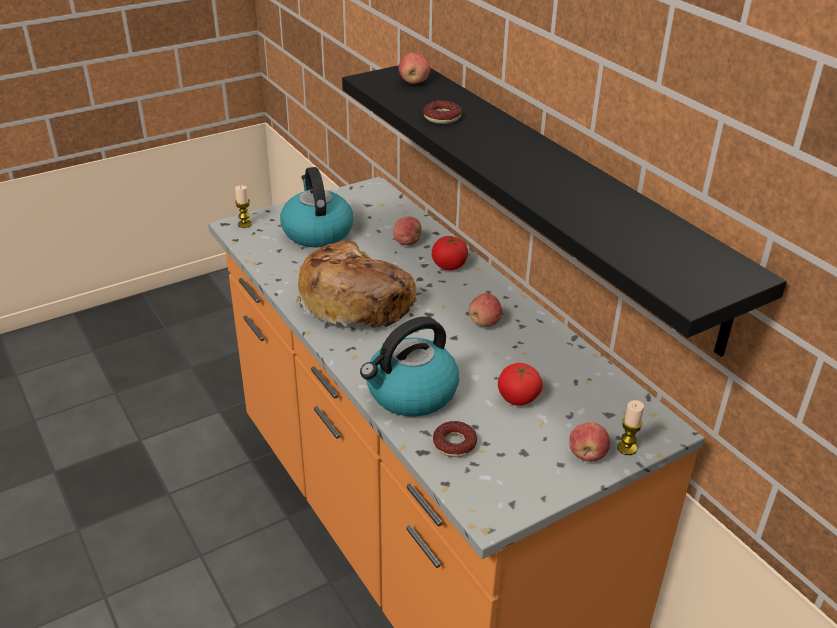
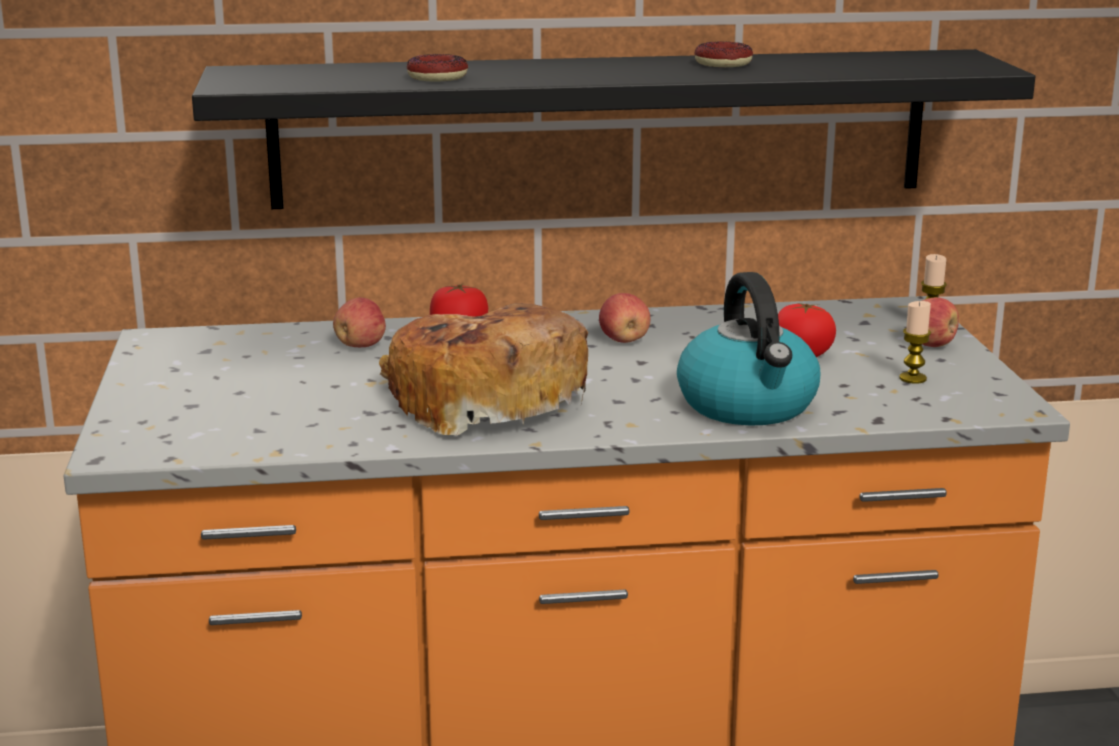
camera: 65 degrees left, 15 degrees down
candle [235,186,252,228] -> candle moved to [899,301,931,384]
kettle [280,167,354,248] -> none
apple [399,52,430,84] -> none
donut [433,421,477,457] -> donut moved to [694,42,753,67]

